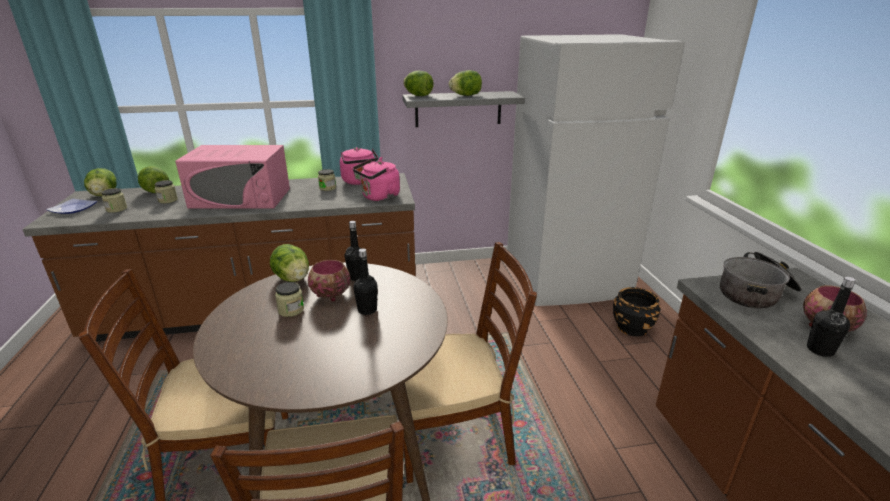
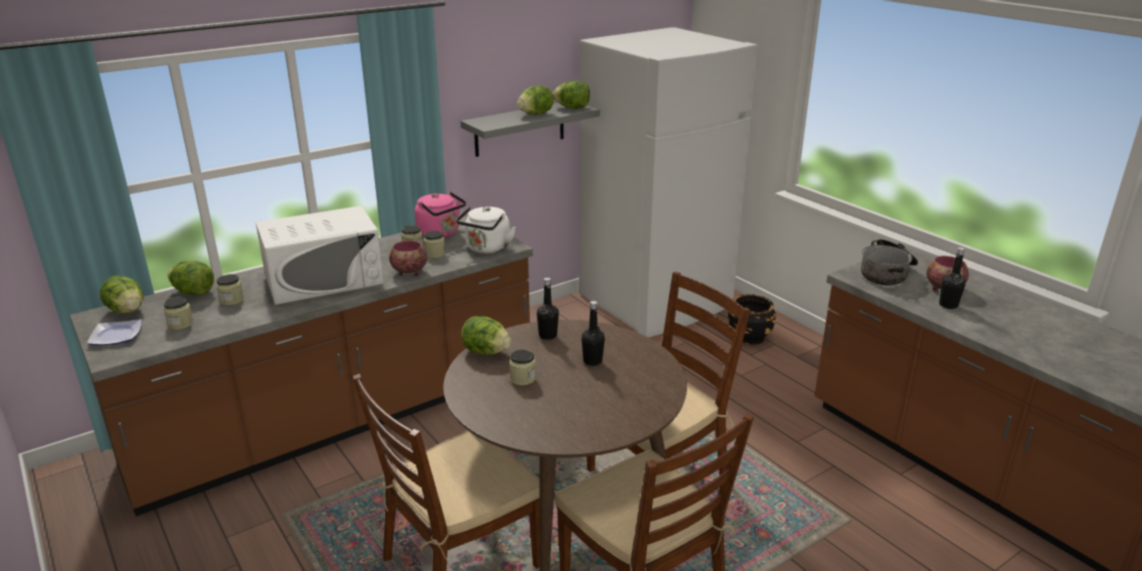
camera: 25 degrees left, 0 degrees up
pink microwave [175,145,290,209] -> white microwave [256,206,384,305]
bowl [308,260,351,302] -> bowl moved to [389,240,427,276]
pink kettle [353,159,400,201] -> white kettle [456,207,516,254]
lettuce [403,71,434,96] -> lettuce moved to [553,81,590,109]
none -> jar [424,231,446,258]

